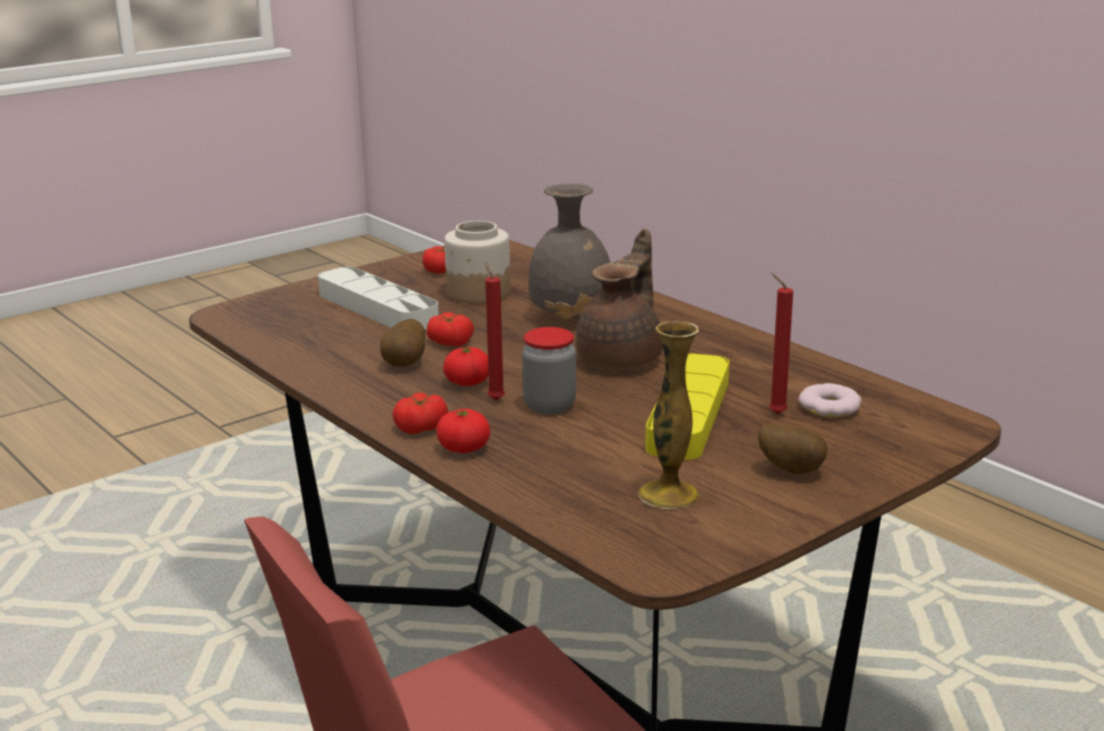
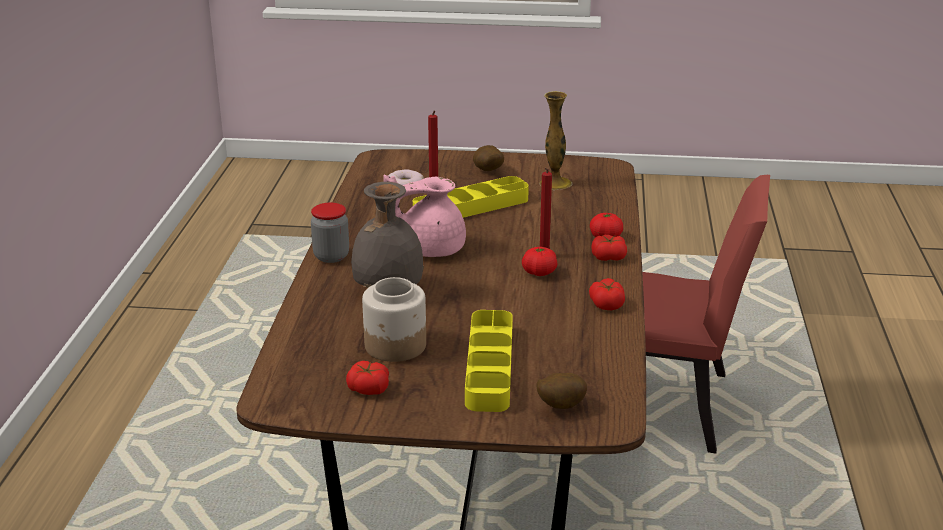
camera: 135 degrees left, 5 degrees up
white tray [318,267,439,330] -> yellow tray [465,310,513,412]
potato [380,319,425,367] -> potato moved to [536,373,587,409]
tomato [427,312,474,347] -> tomato moved to [589,278,625,310]
jar [522,327,576,414] -> jar moved to [311,203,349,263]
brown teapot [576,229,663,369] -> pink teapot [383,175,466,257]

